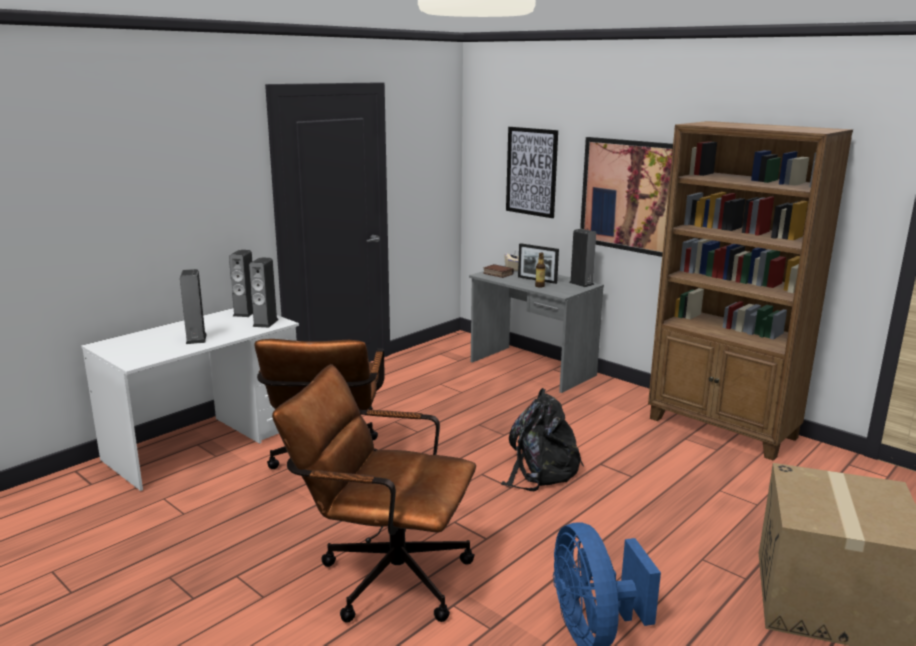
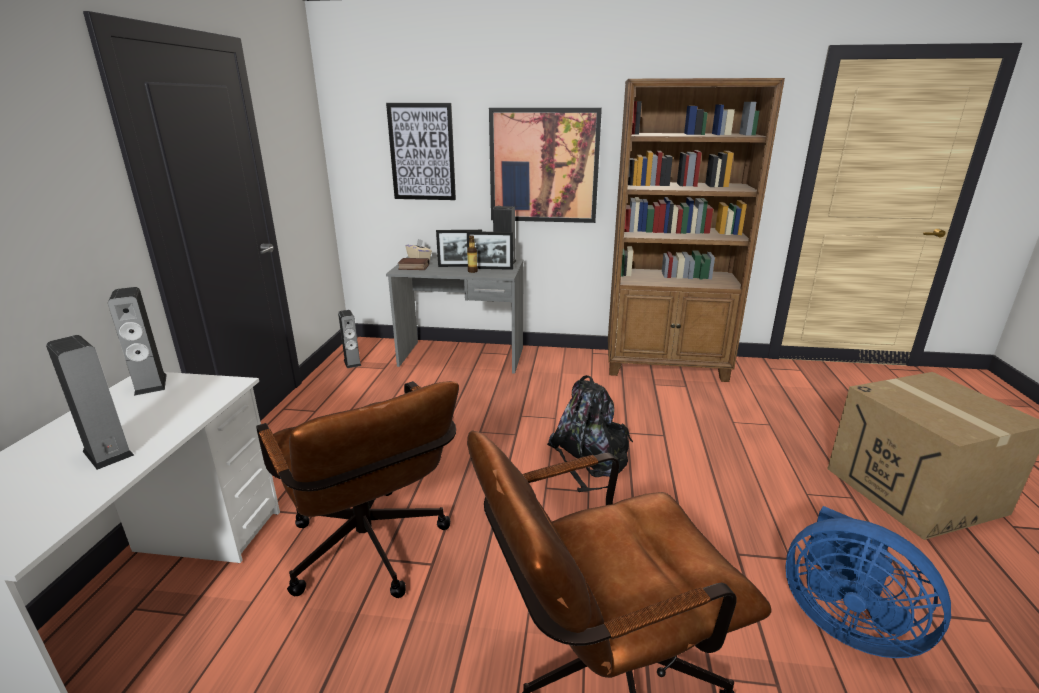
camera: 35 degrees left, 5 degrees up
speaker [249,257,279,328] -> speaker moved to [338,310,362,368]
none -> picture frame [467,231,513,270]

